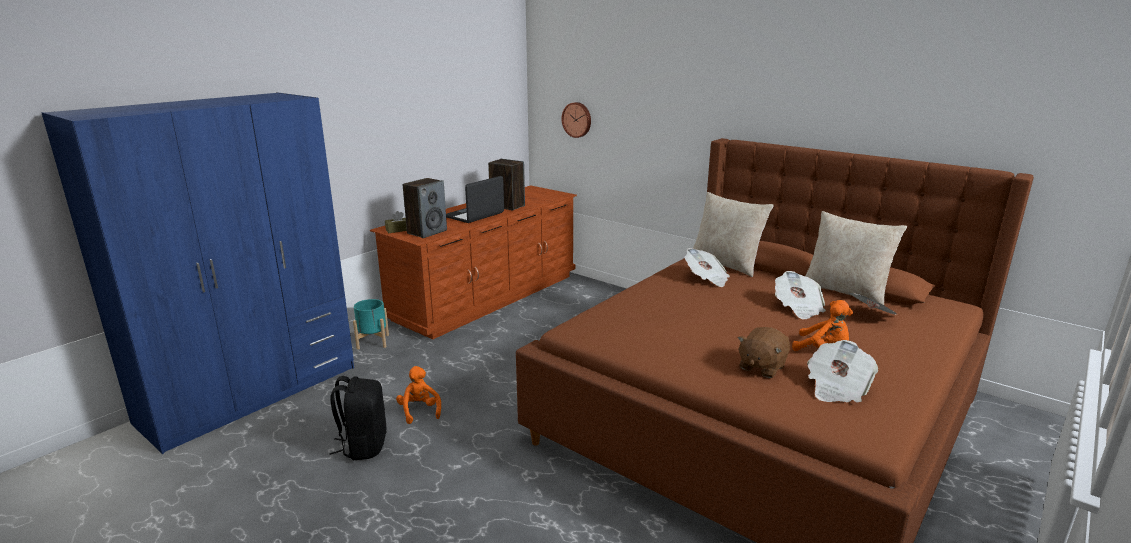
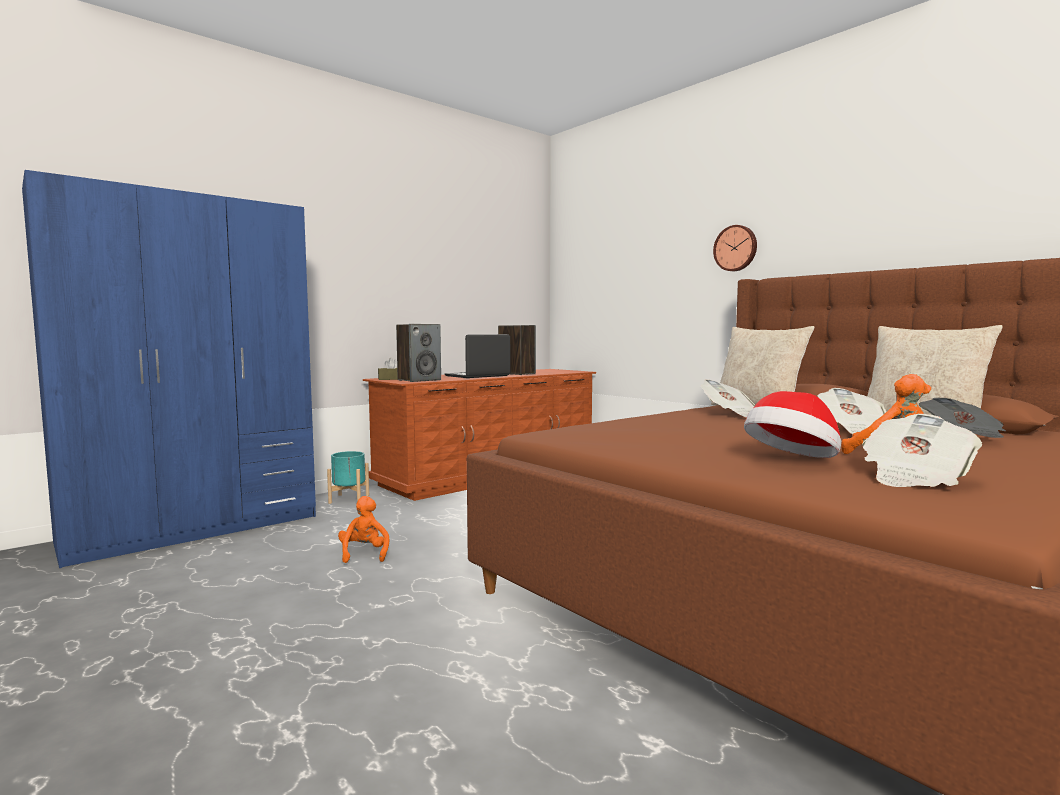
camera: 10 degrees right, 15 degrees down
black backpack [329,376,387,460] -> none
wall clock [562,102,591,138] -> wall clock moved to [713,225,757,271]
brown plush toy [738,327,790,378] -> hat [744,391,841,458]

